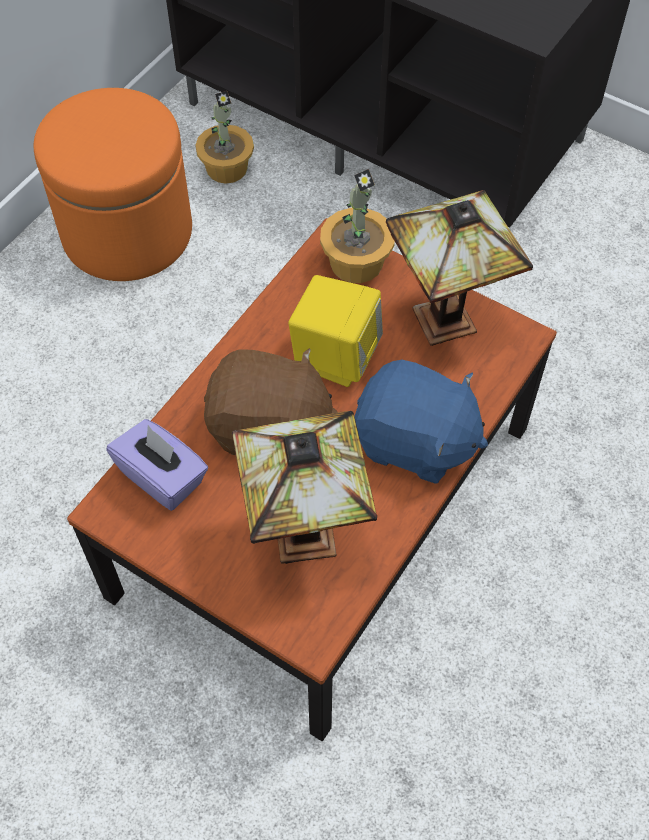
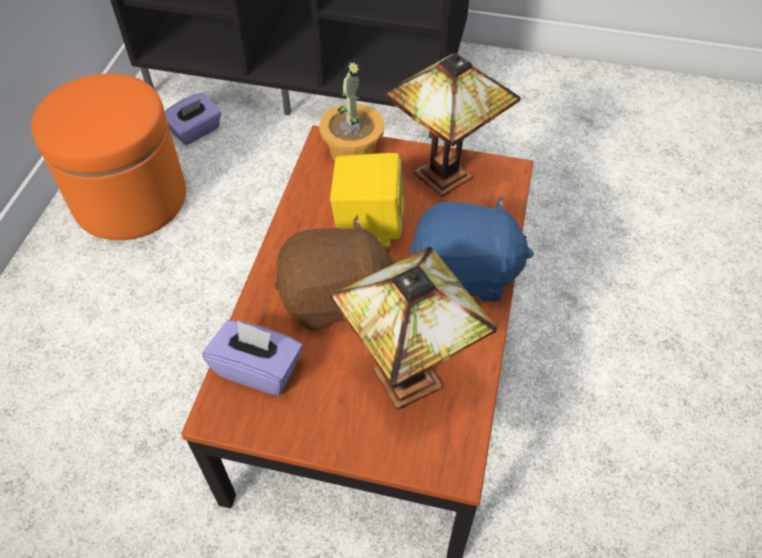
camera: 20 degrees left, 5 degrees down
potted plant [195,91,254,184] -> purple tissue box [165,93,221,145]

